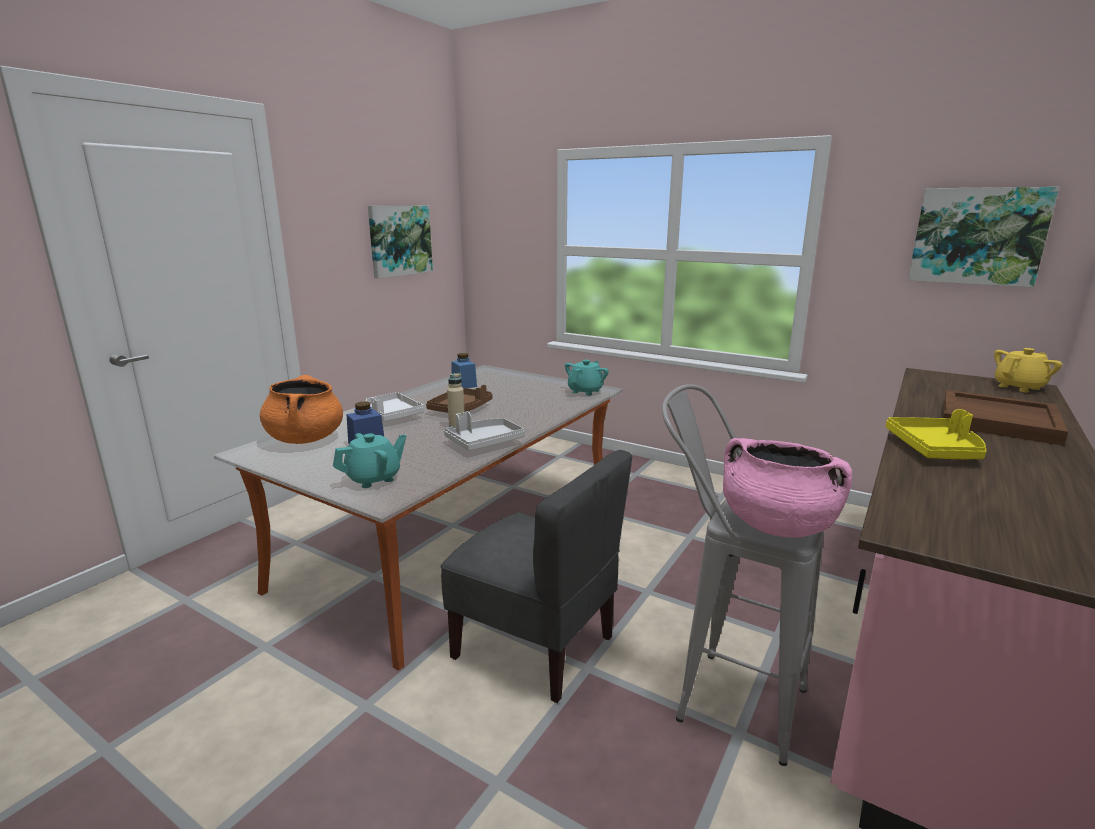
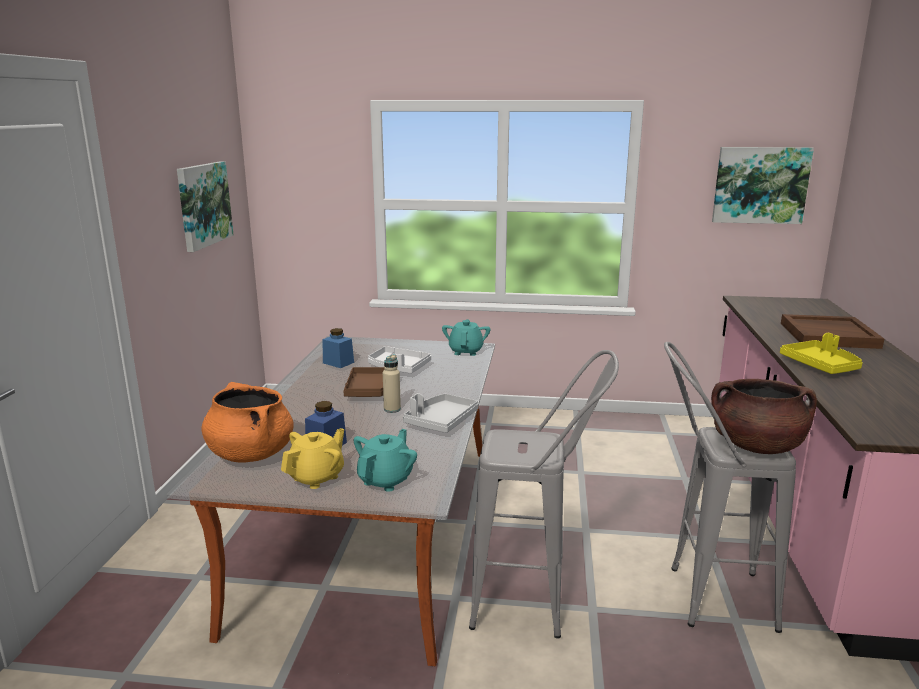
camera: 25 degrees left, 0 degrees up
white tray [365,392,425,422] -> white tray moved to [368,346,431,374]
grey chair [441,450,632,703] -> grey stool [469,350,619,639]
pink cooking pot [723,438,853,538] -> brown cooking pot [711,379,817,454]
yellow teapot [994,348,1062,393] -> yellow teapot moved to [281,428,344,489]

